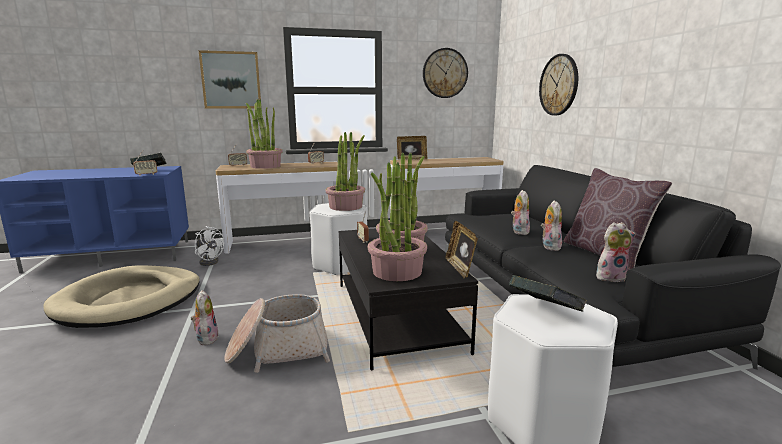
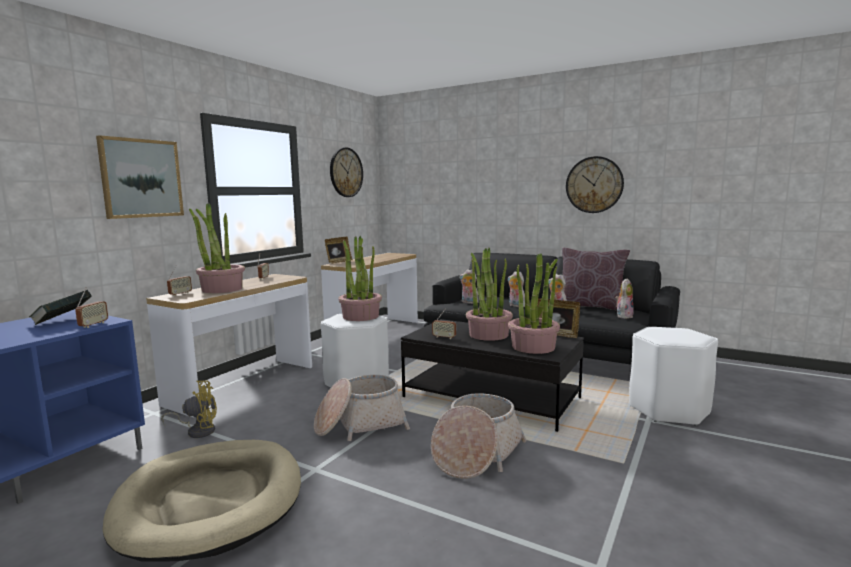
camera: 45 degrees left, 5 degrees down
plush toy [191,290,219,345] -> plush toy moved to [459,269,479,304]
white fan [195,226,224,266] -> yellow fan [161,381,217,438]
book [509,275,587,311] -> none
wall clock [539,54,578,115] -> wall clock moved to [566,156,624,213]
none -> basket [314,375,410,441]

